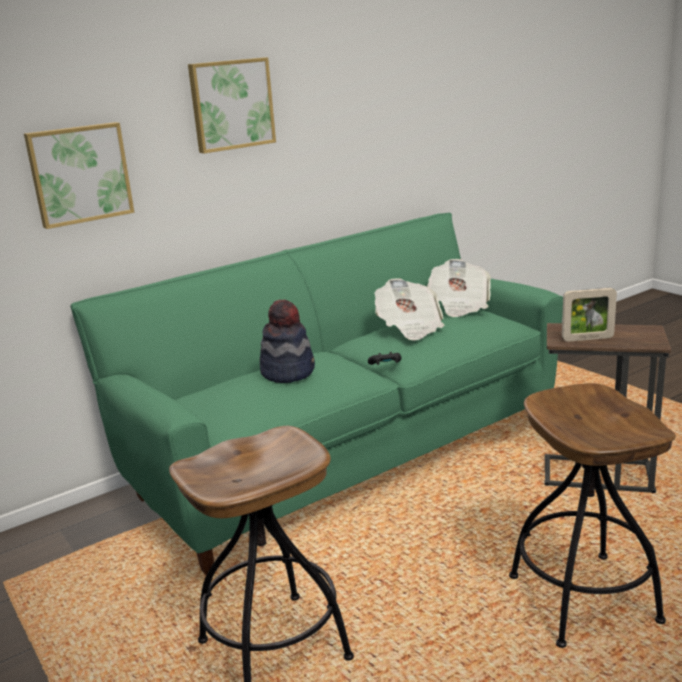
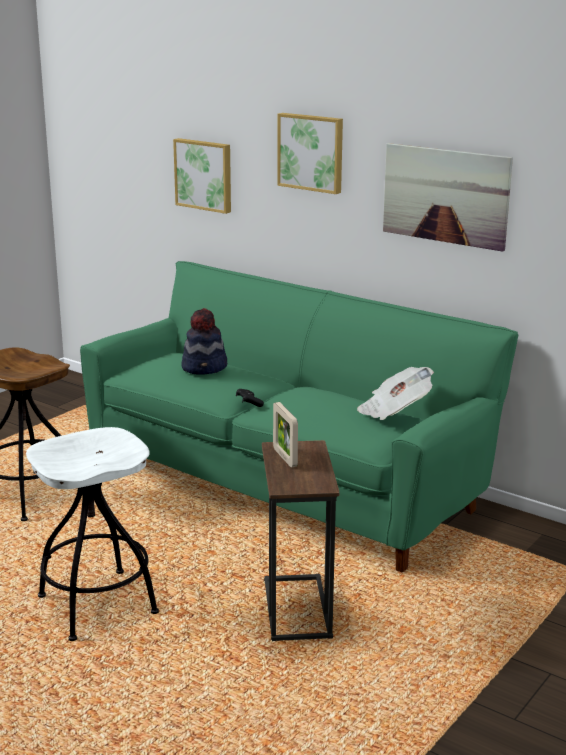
camera: 70 degrees right, 0 degrees up
newspaper [374,278,445,341] -> none
brown stool [509,383,676,648] -> white stool [26,427,159,641]
none -> picture [383,143,513,252]

